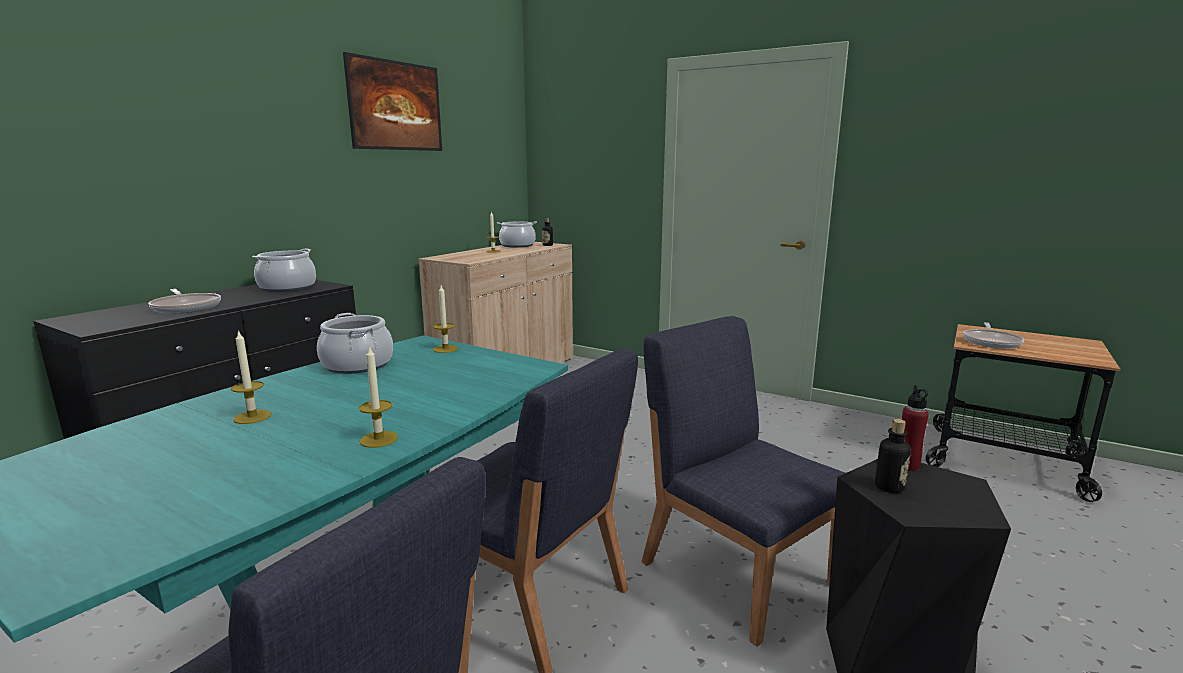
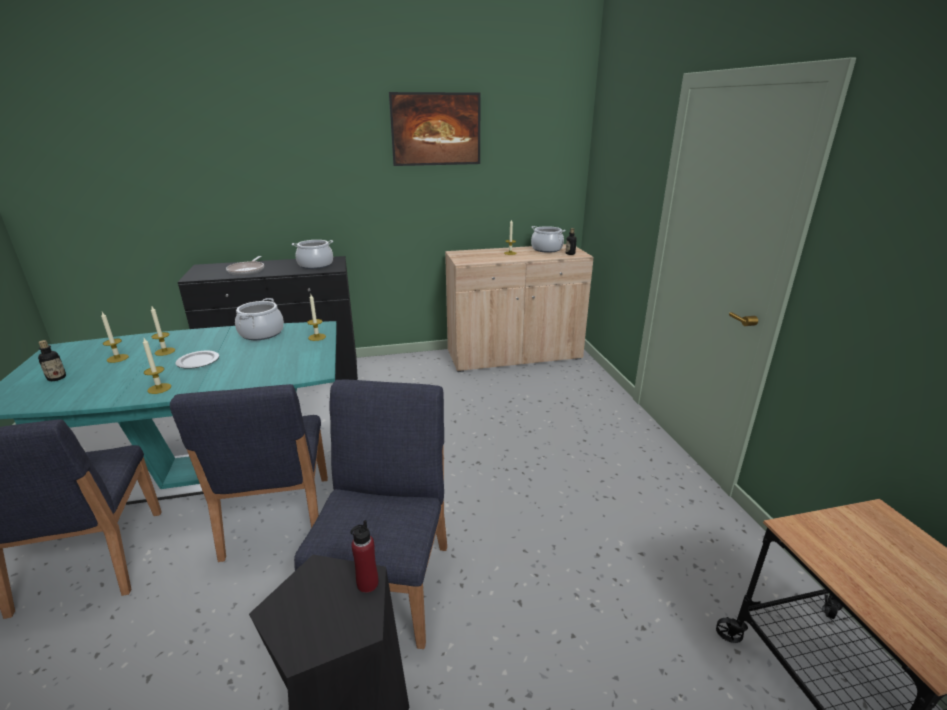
camera: 45 degrees right, 10 degrees up
bottle [875,419,911,493] -> bottle moved to [38,340,66,381]
frying pan [963,322,1024,349] -> none
none -> candle [101,312,129,363]
none -> plate [175,351,219,369]

